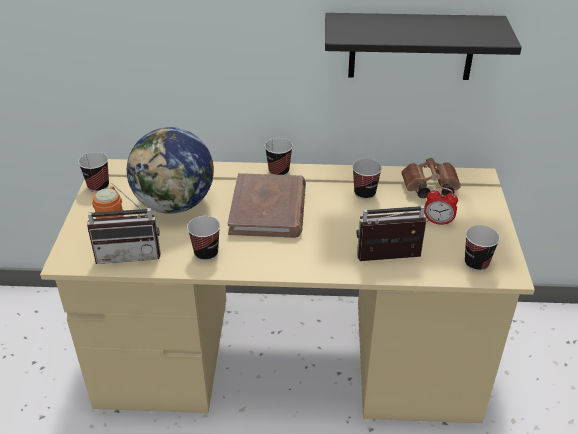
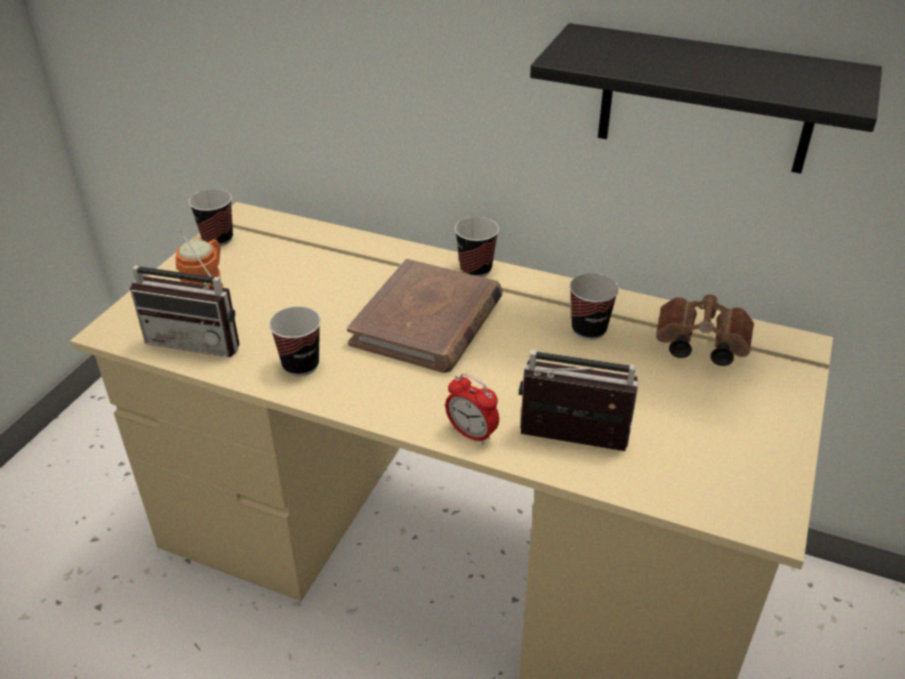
camera: 20 degrees right, 0 degrees up
globe [127,127,214,214] -> none
alarm clock [424,187,458,226] -> alarm clock moved to [445,373,499,445]
cup [465,225,500,271] -> none

